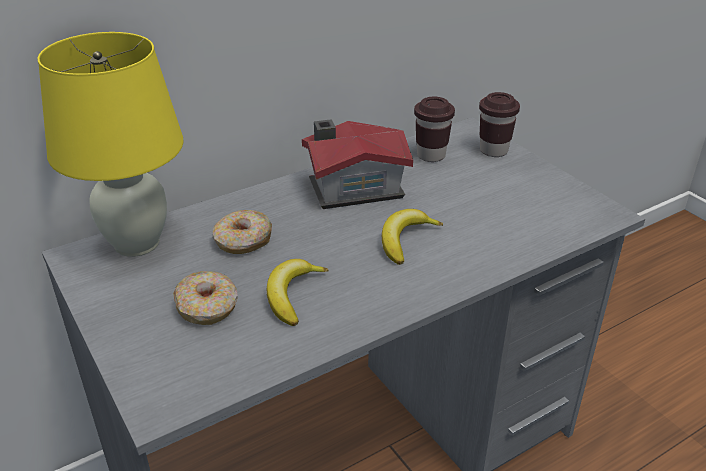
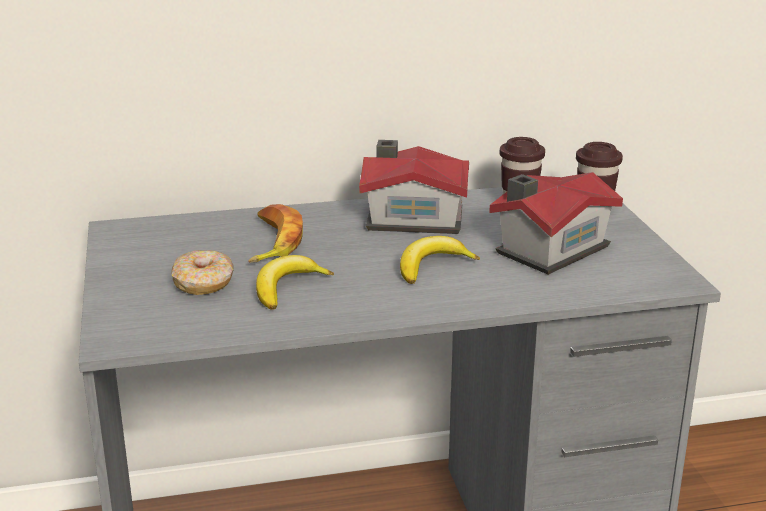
camera: 20 degrees right, 10 degrees down
yellow table lamp [38,32,184,257] -> none
donut [213,210,272,254] -> banana [249,204,303,263]
none -> toy house [489,172,623,275]

